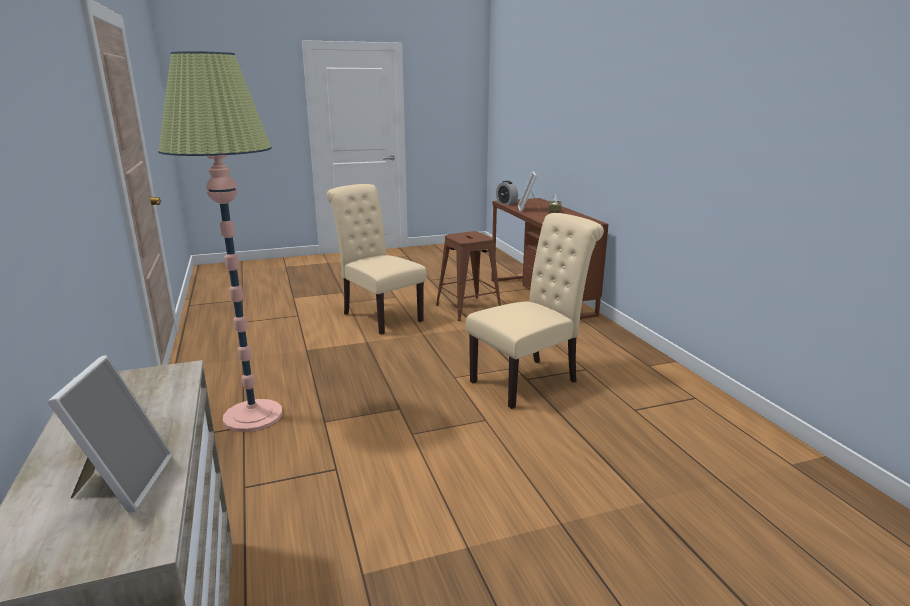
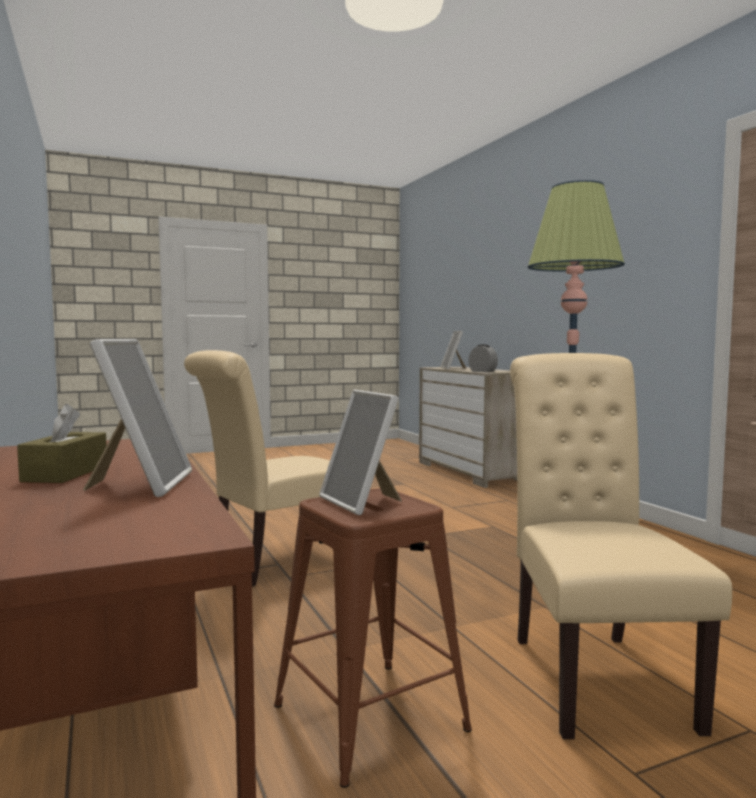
camera: 175 degrees right, 15 degrees down
beige chair [327,184,426,335] -> beige chair turned 135 degrees counterclockwise [510,353,732,739]
alarm clock [496,181,518,205] -> alarm clock moved to [469,344,498,372]
none -> picture frame [319,390,402,515]

